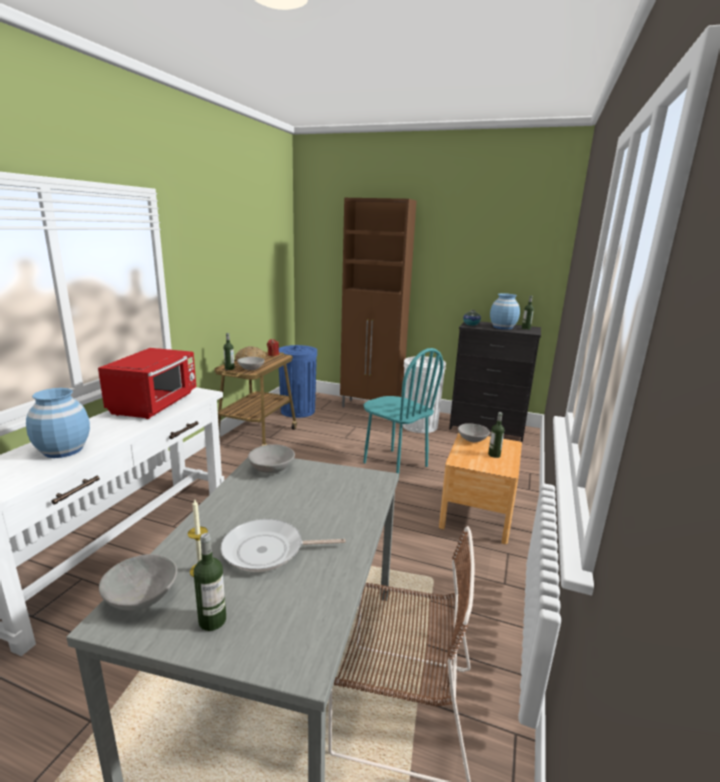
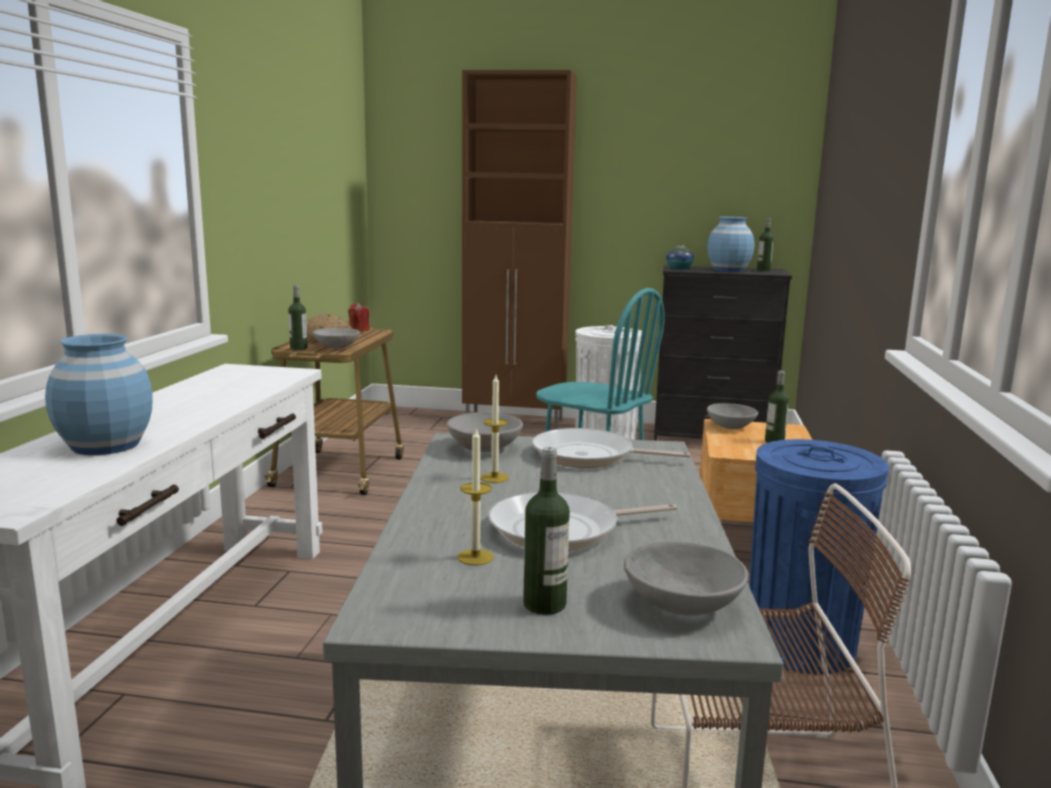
camera: 10 degrees left, 5 degrees down
red microwave [98,348,196,419] -> none
grey bowl [99,554,177,611] -> grey bowl moved to [624,541,748,616]
blue trash can [279,345,317,418] -> blue trash can moved to [749,439,889,674]
none -> candle [481,375,509,483]
none -> frying pan [532,428,690,468]

